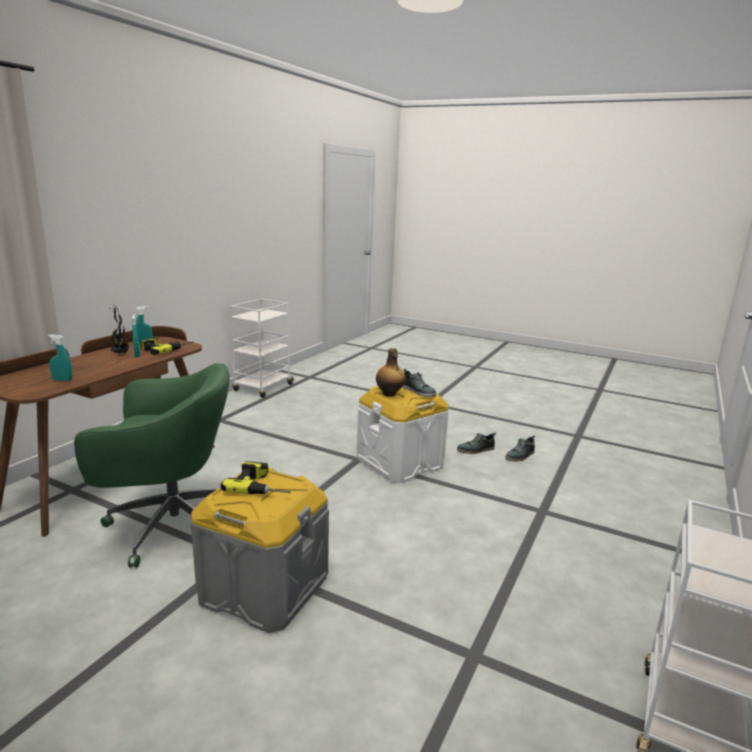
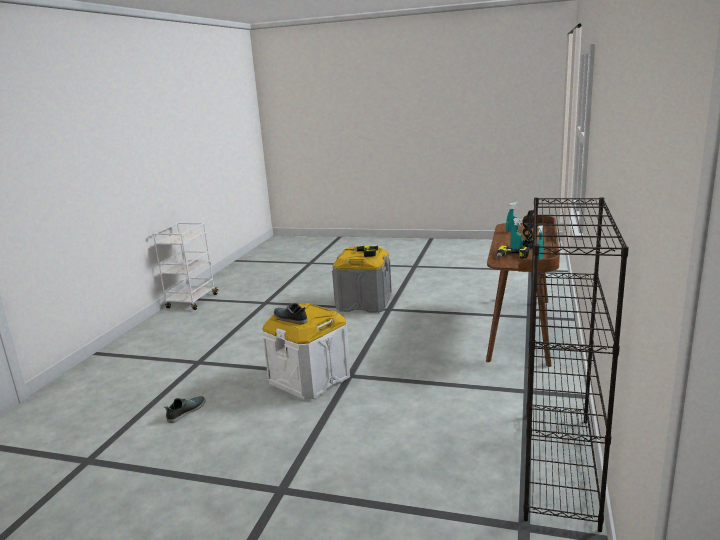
camera: 170 degrees right, 0 degrees up
green office chair [74,363,230,568] -> none
white cart [230,299,294,398] -> black bookcase [523,197,629,532]
bottle [376,348,406,397] -> none
shoe [457,433,496,454] -> none

